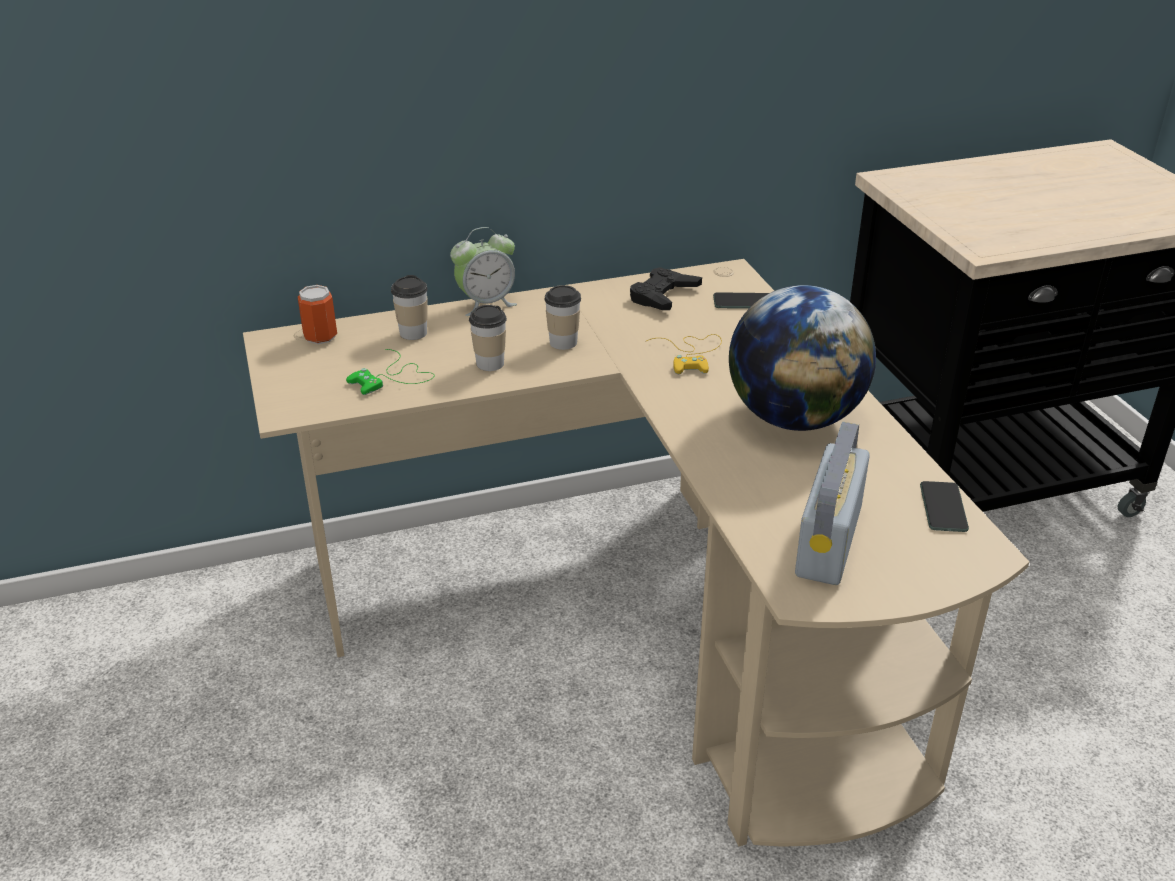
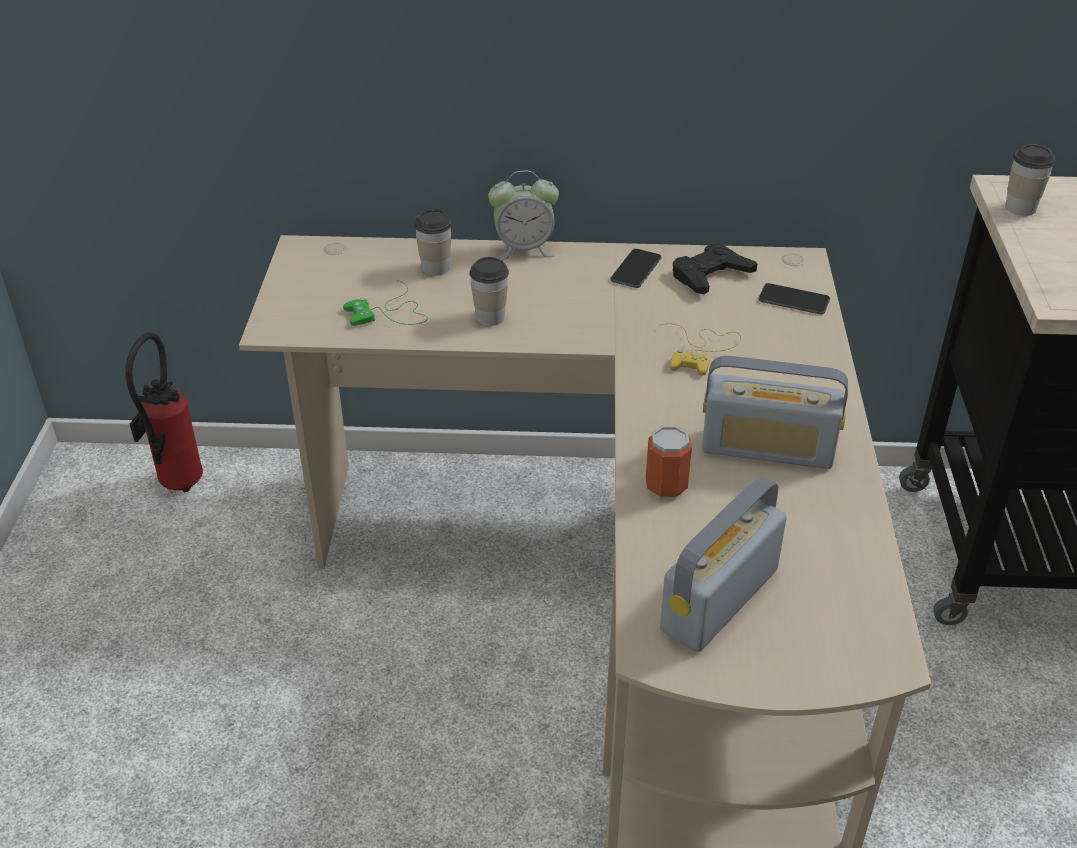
camera: 20 degrees right, 5 degrees up
can [298,285,337,344] -> can moved to [646,426,692,498]
cup [545,285,581,350] -> cup moved to [1005,144,1056,216]
globe [729,285,876,431] -> radio [702,356,848,469]
phone [920,481,969,532] -> phone moved to [610,249,662,288]
none -> fire extinguisher [125,333,203,492]

